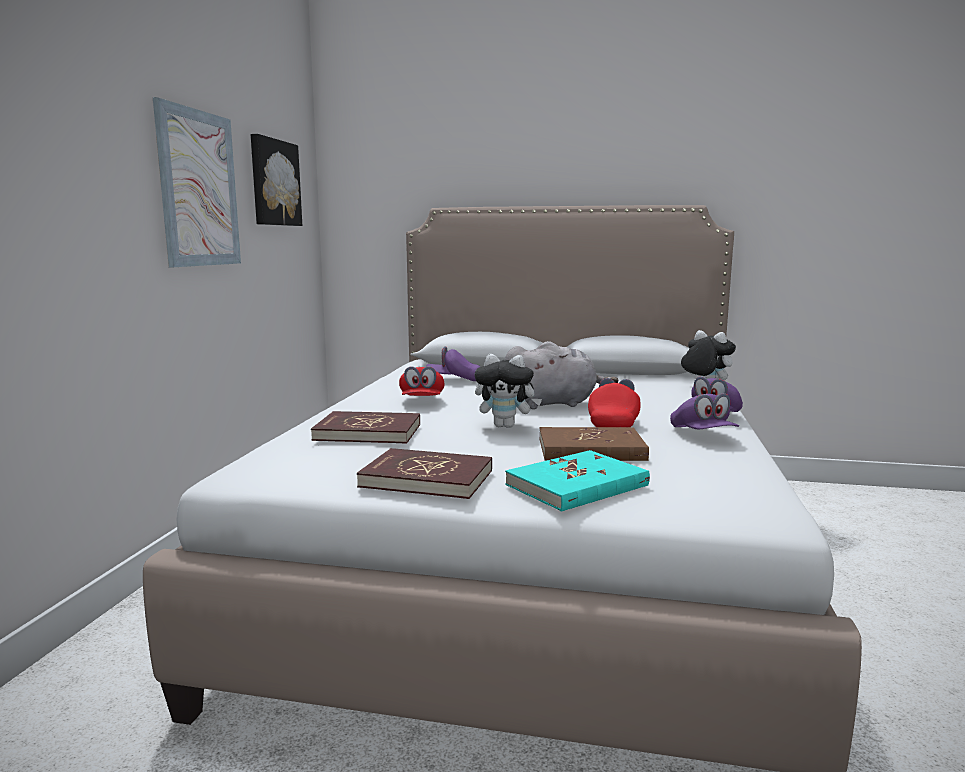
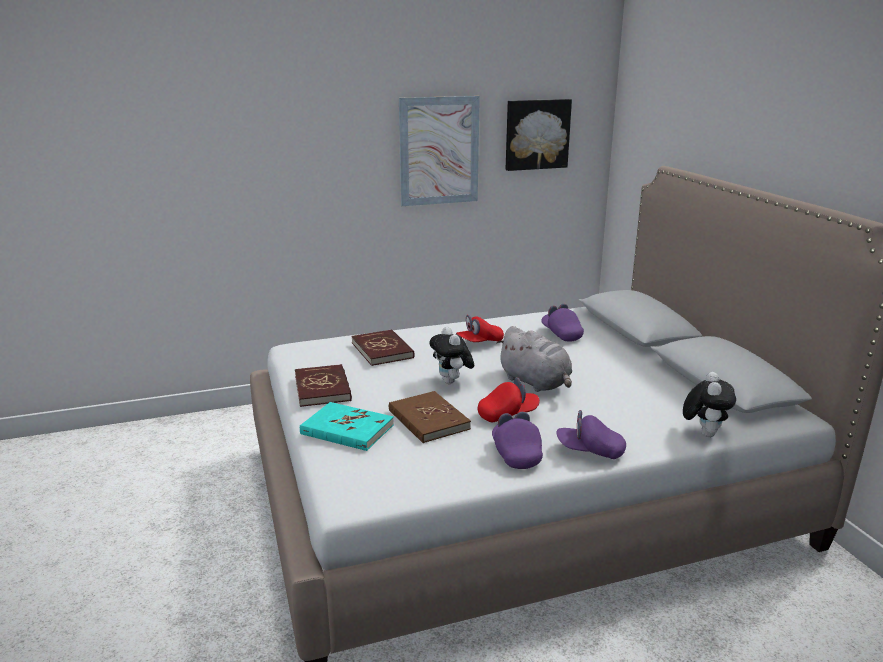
camera: 60 degrees right, 10 degrees up
purple cap [670,393,739,429] -> purple cap turned 120 degrees clockwise [492,412,543,469]

